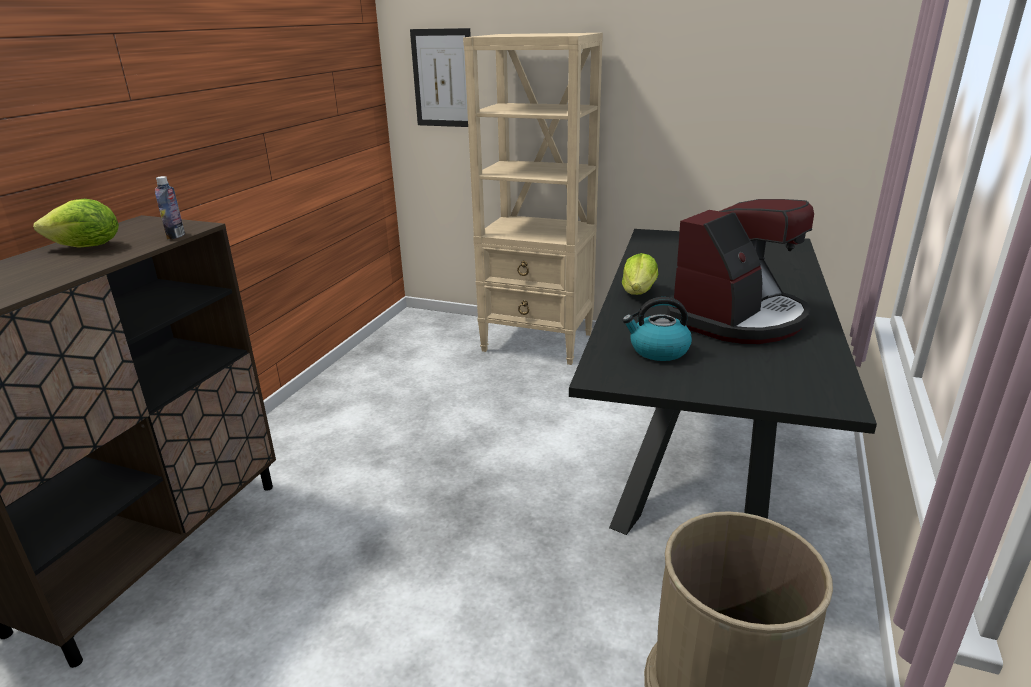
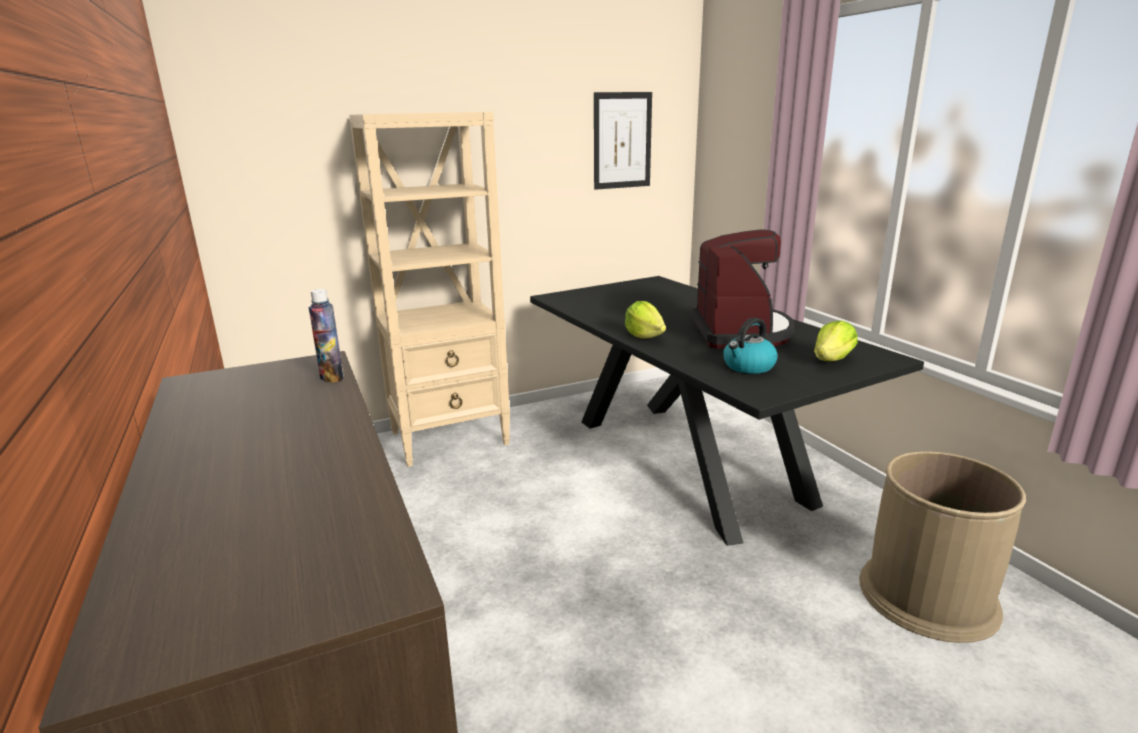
camera: 45 degrees left, 5 degrees down
lettuce [33,199,119,248] -> lettuce moved to [814,320,858,361]
picture [410,28,471,127] -> picture moved to [594,92,652,190]

